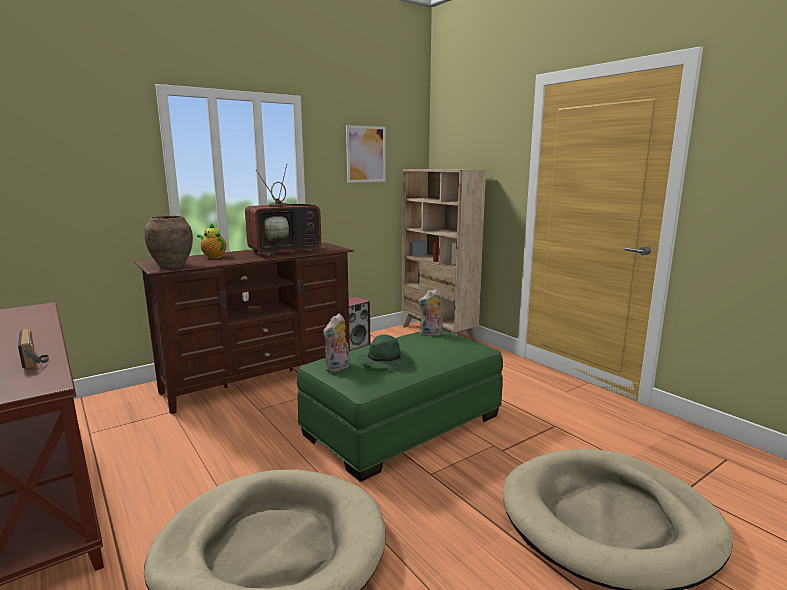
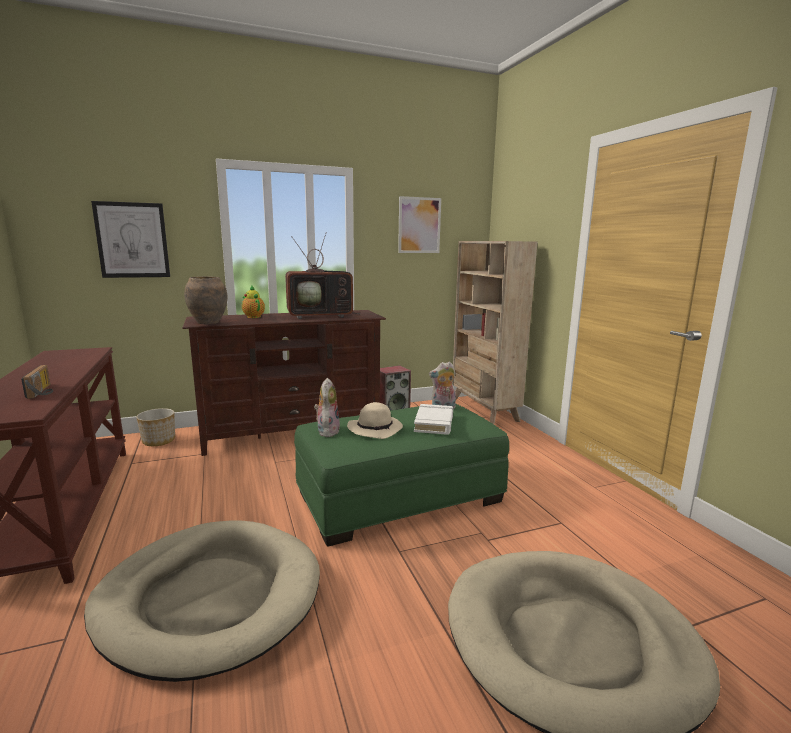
camera: 15 degrees right, 0 degrees up
plush toy [323,314,350,373] -> plush toy turned 135 degrees clockwise [314,378,340,437]
green hat [358,334,411,369] -> beige hat [347,402,403,439]
none -> picture [91,201,170,278]
none -> planter [136,408,175,446]
none -> white book [414,404,453,435]

